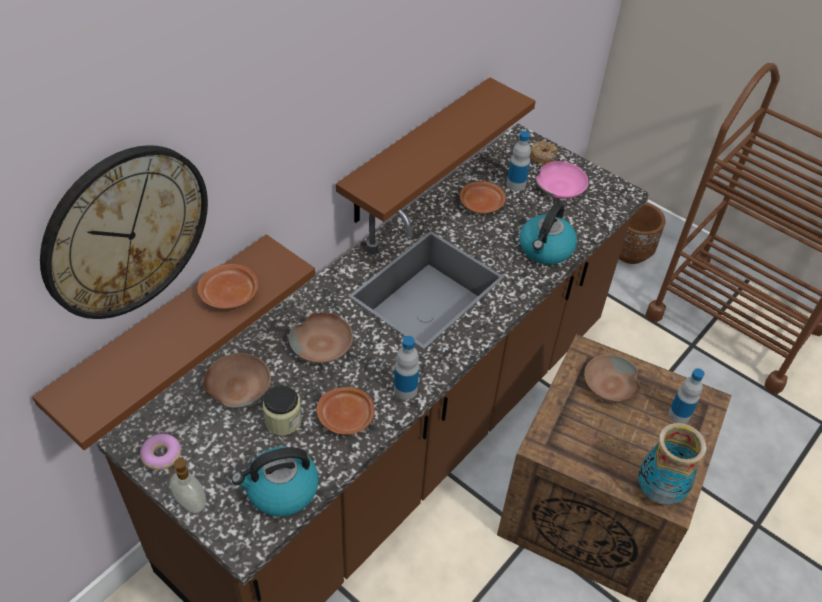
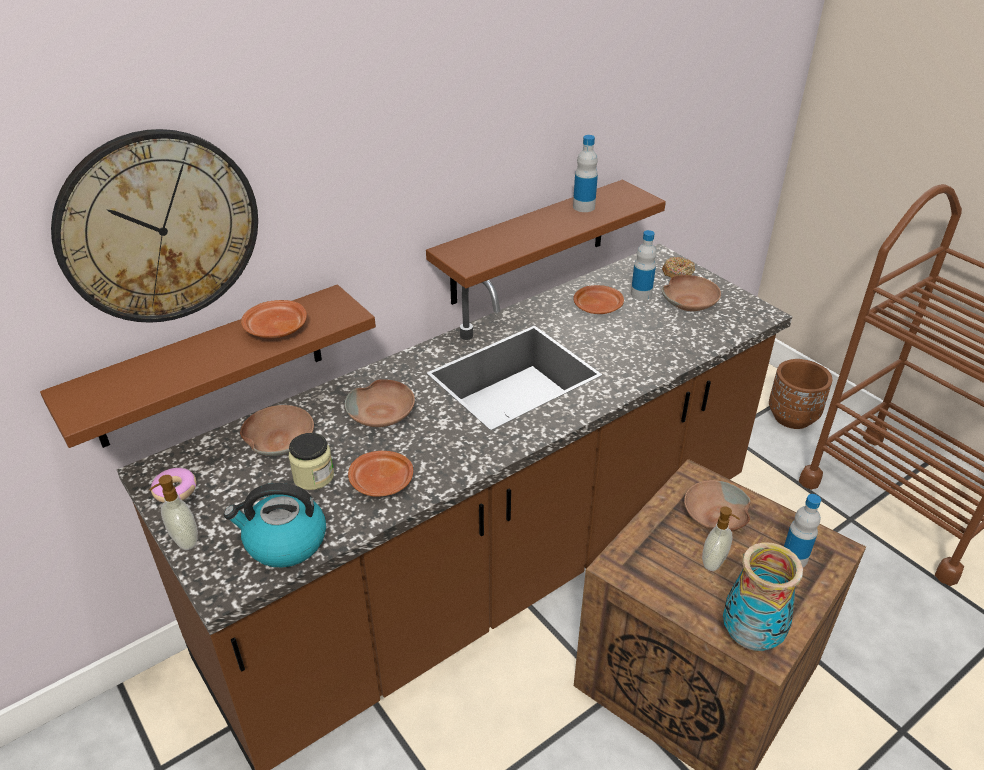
camera: 15 degrees right, 10 degrees down
bottle [394,336,419,400] -> bottle moved to [573,135,598,212]
kettle [519,202,577,265] -> none
pink bowl [536,161,588,199] -> brown bowl [661,275,721,311]
none -> soap dispenser [702,507,740,571]

